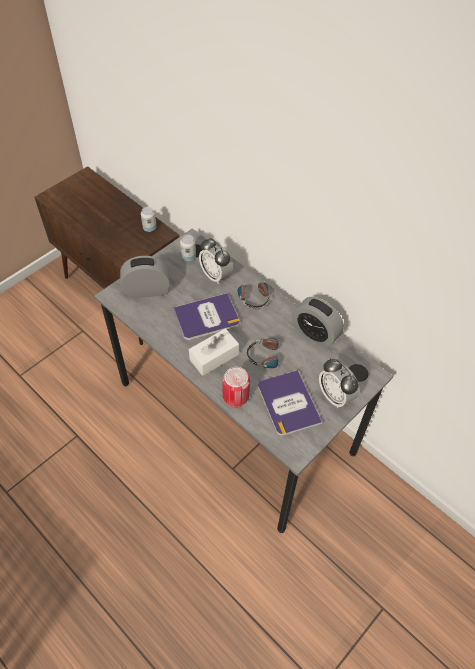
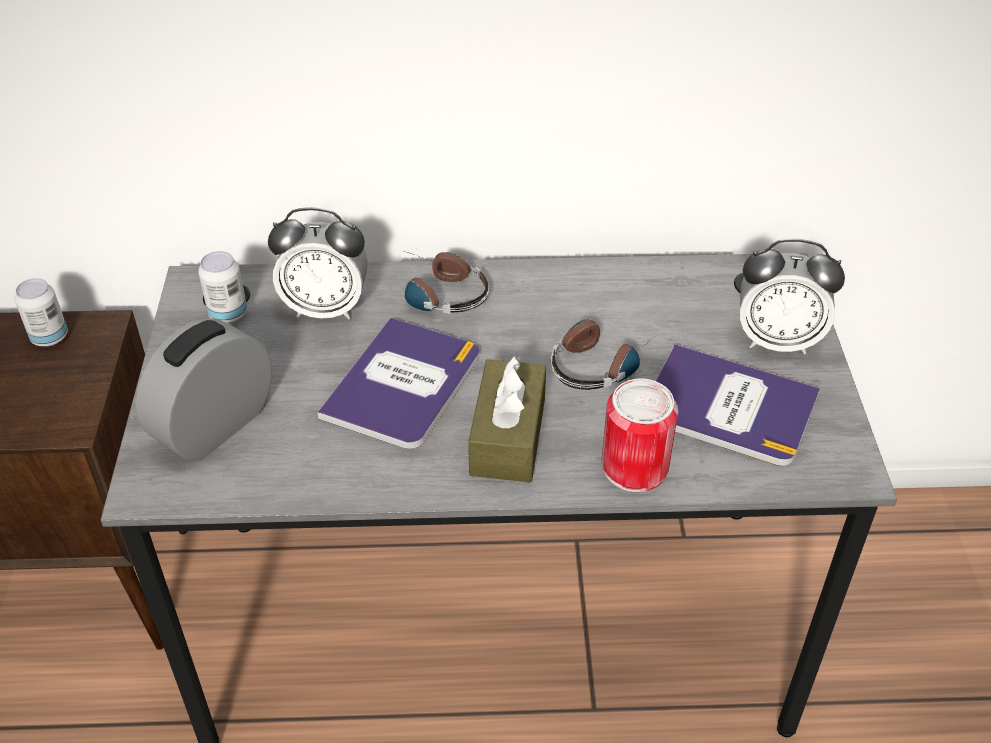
camera: 45 degrees left, 10 degrees down
white tissue box [189,328,239,376] -> brown tissue box [468,356,546,483]
alarm clock [292,297,344,347] -> none

